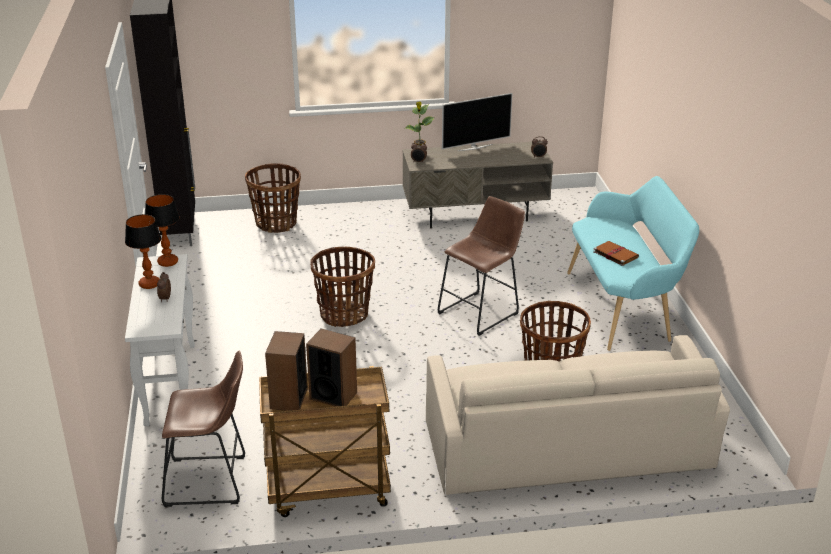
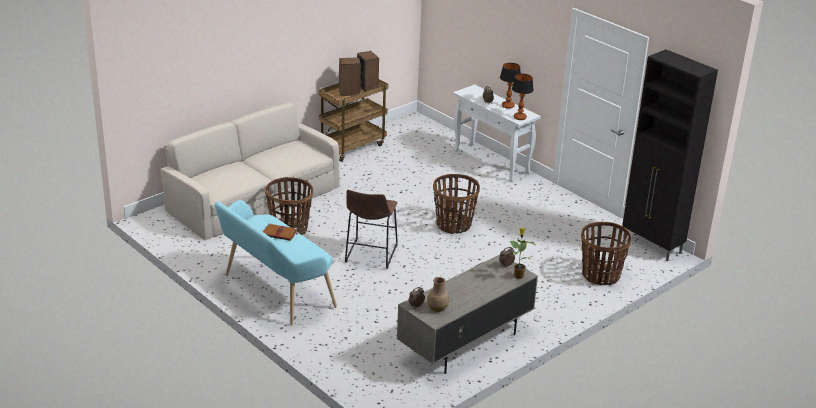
camera: 145 degrees right, 0 degrees up
brown stool [162,351,245,507] -> none
television [442,93,512,151] -> none
none -> brown vase [427,277,449,312]

